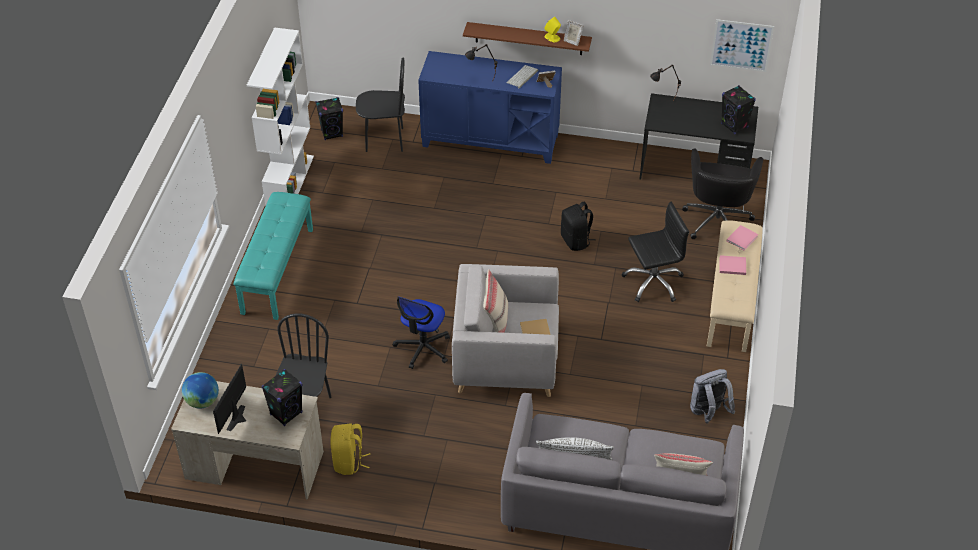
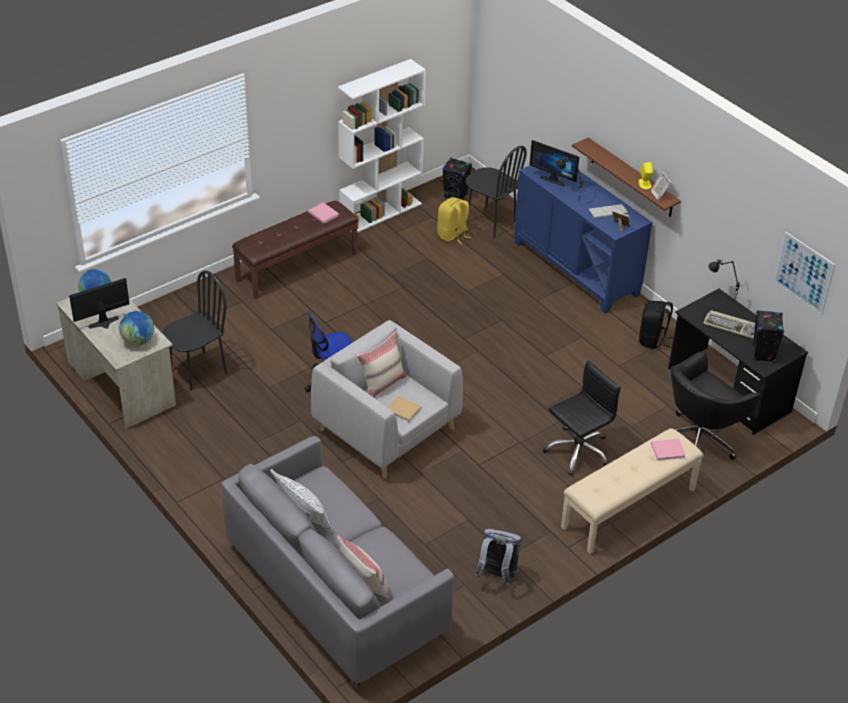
camera: 40 degrees right, 5 degrees down
turquoise bench [234,192,313,320] -> brown bench [232,201,358,299]
black speaker [261,369,303,426] -> globe [119,311,154,346]
yellow backpack [330,423,370,475] -> yellow backpack moved to [437,197,471,245]
black backpack [561,202,596,251] -> black backpack moved to [639,301,673,349]
black office chair [622,202,689,302] -> black office chair turned 60 degrees counterclockwise [543,360,621,476]
pink book [720,255,746,275] -> pink book moved to [308,202,339,224]
none -> monitor [530,140,579,187]
none -> keyboard [703,310,755,339]

